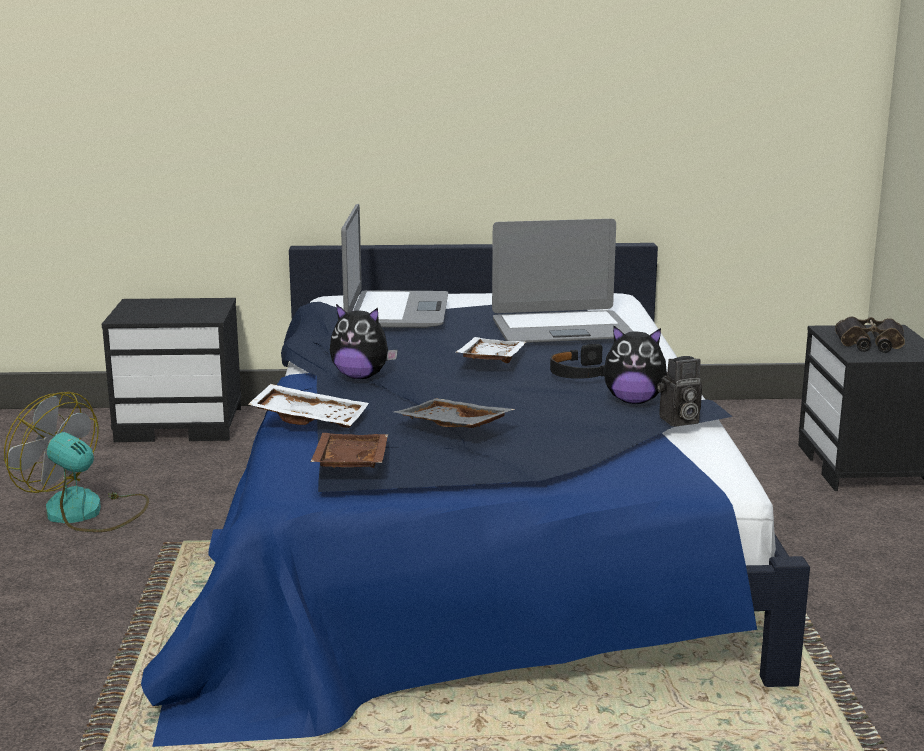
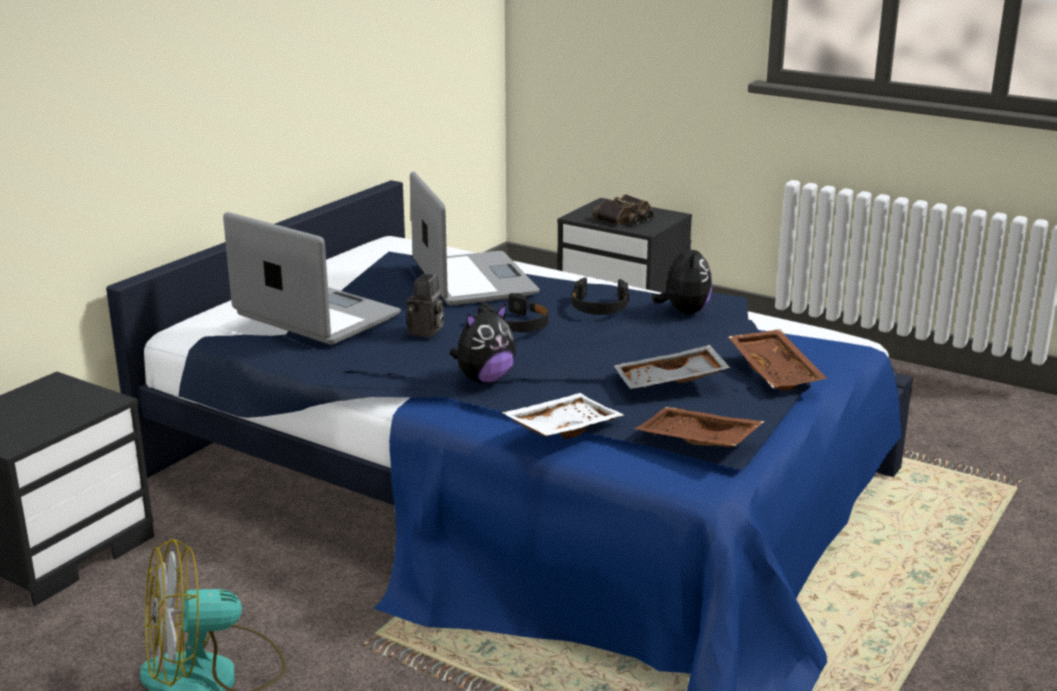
camera: 55 degrees left, 5 degrees up
white tray [456,337,526,363] -> black headphones [478,293,549,332]
laptop [492,219,634,343] -> laptop turned 45 degrees counterclockwise [410,172,540,306]
plush toy [604,325,667,404] -> plush toy turned 45 degrees counterclockwise [652,241,712,314]
camera [657,356,702,426] -> camera moved to [407,274,444,337]
none -> brown tray [729,329,828,391]

